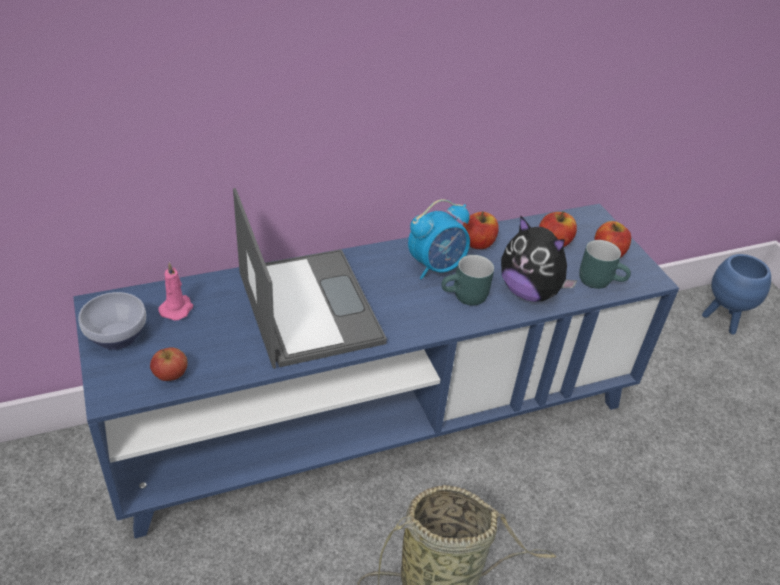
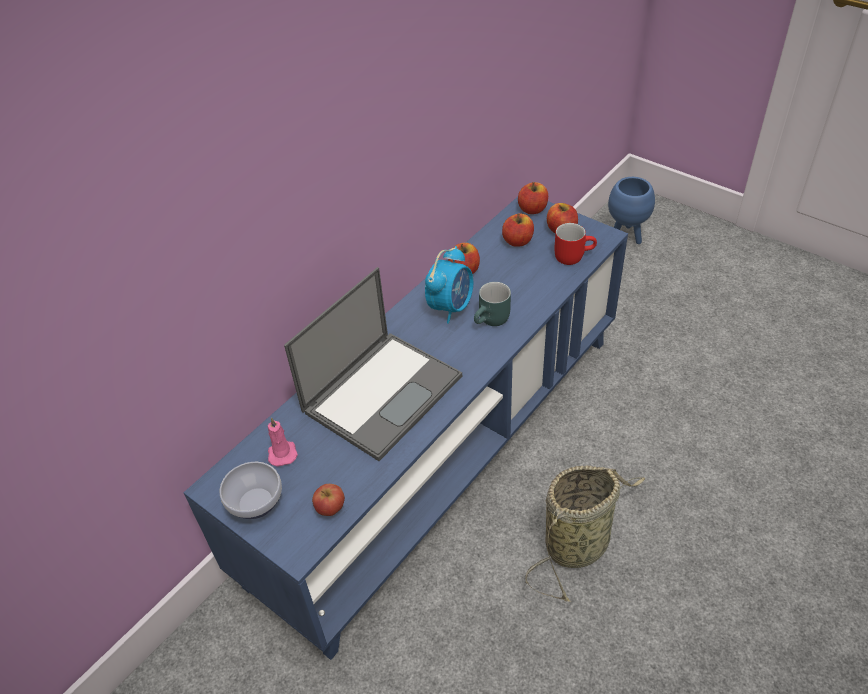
camera: 25 degrees left, 5 degrees up
laptop [233,188,387,369] -> laptop turned 90 degrees clockwise [284,267,462,461]
plush toy [501,216,578,302] -> none
turquoise mug [579,240,631,289] -> red mug [555,223,597,265]
none -> apple [518,182,548,214]

